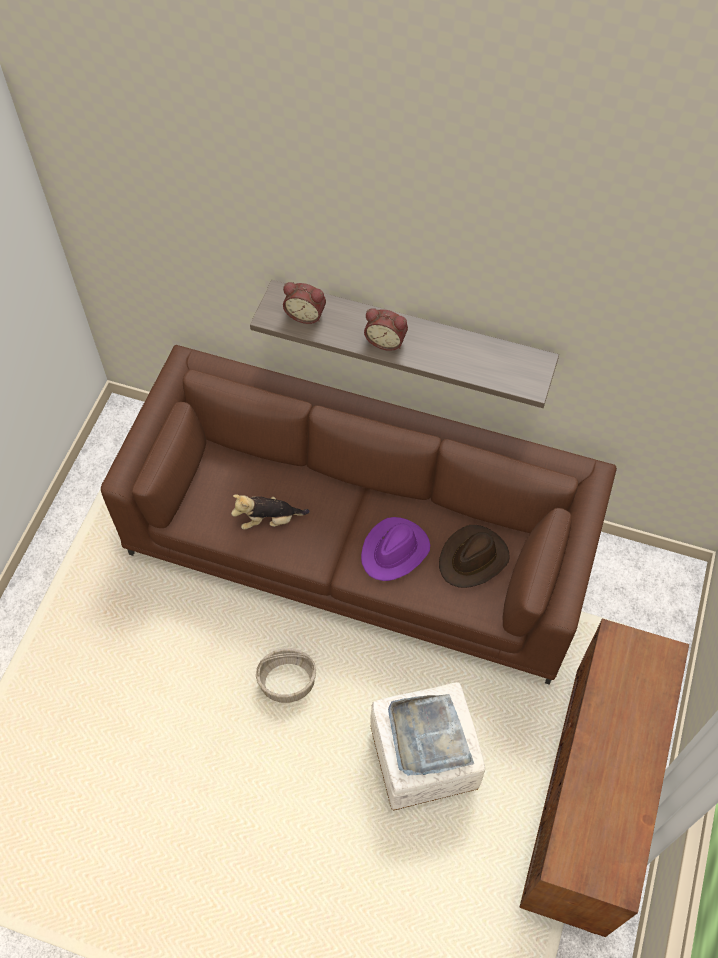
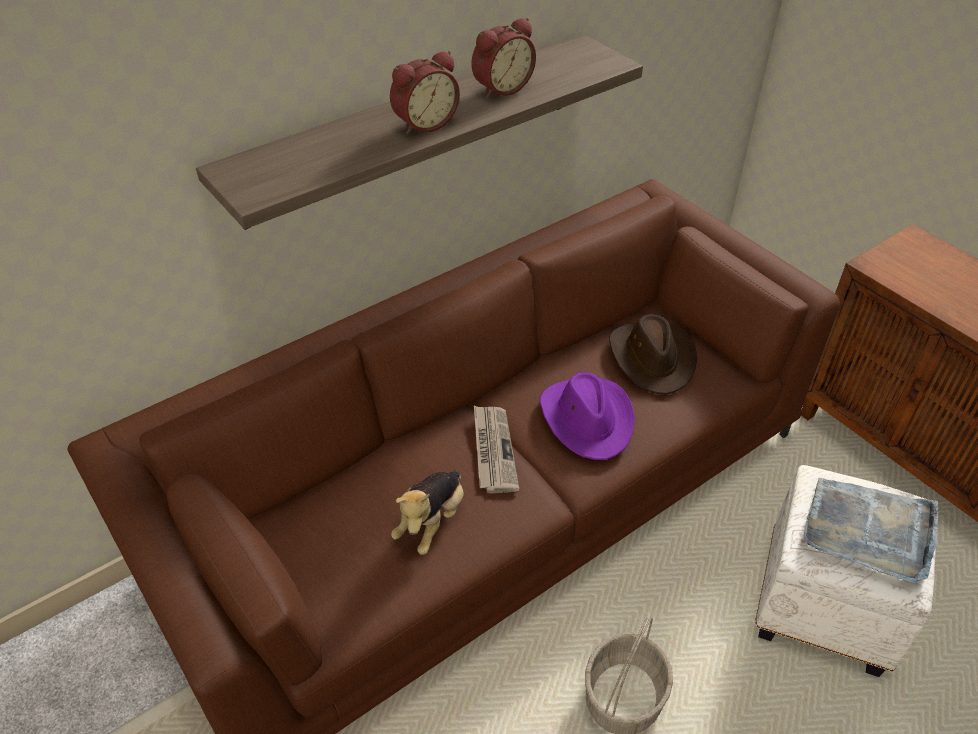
camera: 55 degrees left, 15 degrees down
alarm clock [283,282,326,324] -> alarm clock moved to [472,18,536,98]
none -> newspaper [474,406,519,494]

